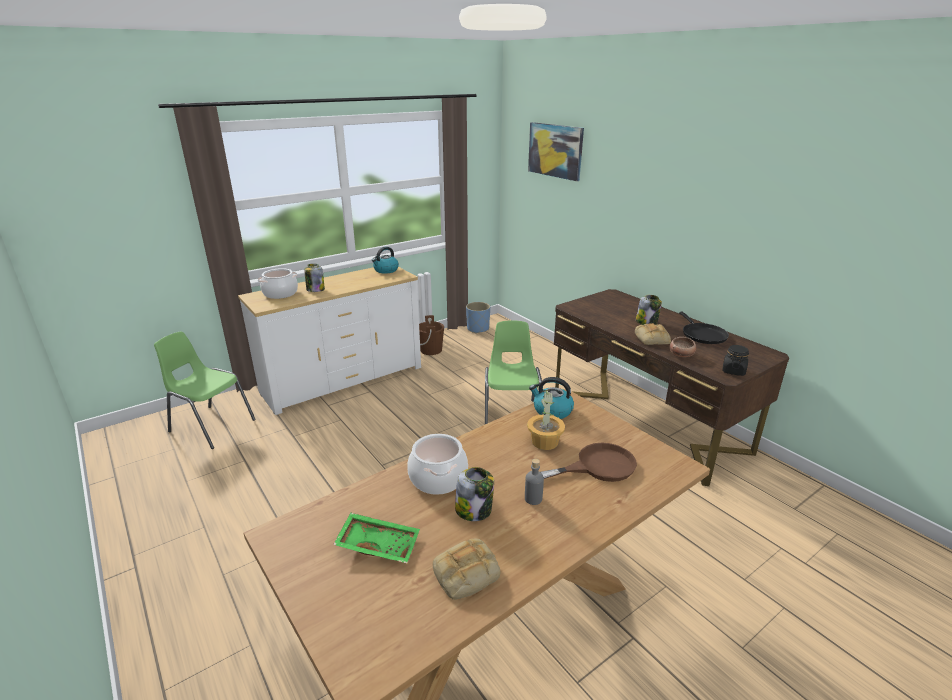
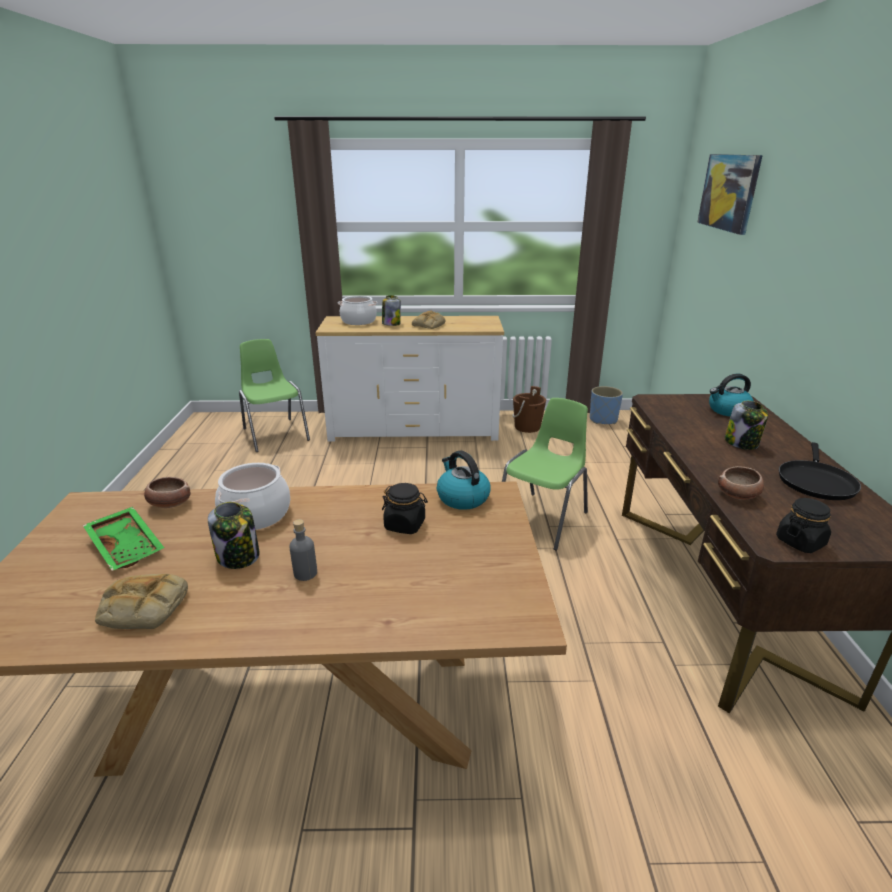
camera: 35 degrees right, 0 degrees up
kettle [372,247,399,274] -> kettle moved to [709,374,754,417]
potted plant [527,389,565,450] -> black jar [382,483,428,534]
brown frying pan [541,443,637,482] -> none
bread [635,323,671,345] -> bread moved to [412,311,445,329]
none -> bowl [144,477,190,508]

